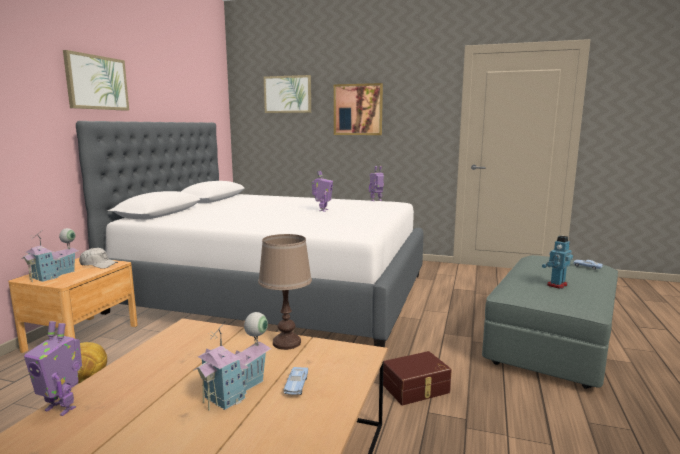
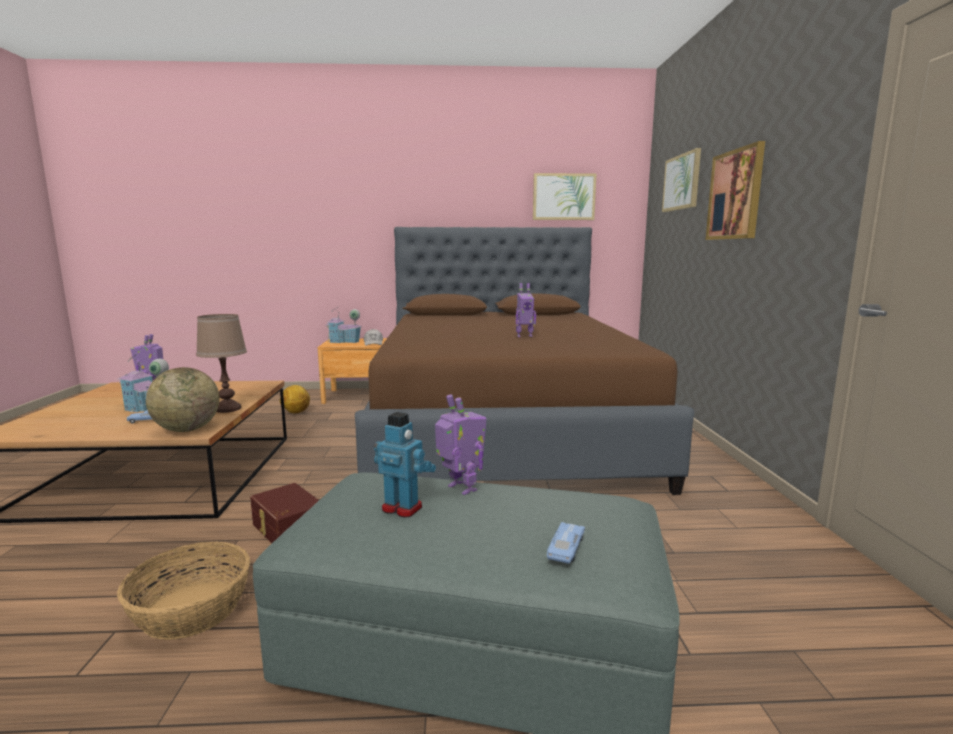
camera: 70 degrees right, 0 degrees up
picture [63,50,129,111] -> picture moved to [533,173,596,220]
white bed [76,121,424,347] -> brown bed [355,227,694,495]
toy robot [369,166,384,201] -> toy robot moved to [435,394,487,495]
none -> basket [117,542,250,640]
none -> globe [146,367,220,432]

